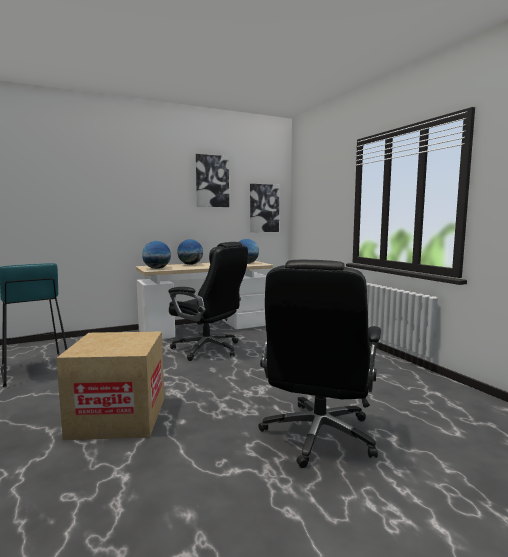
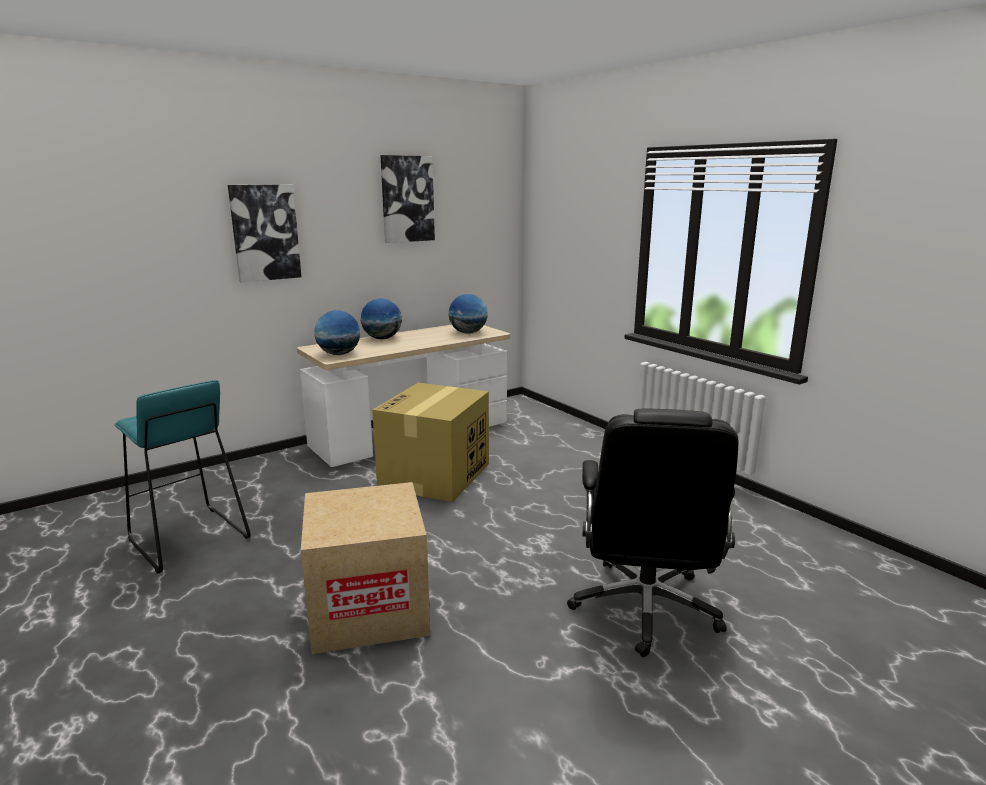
camera: 10 degrees left, 10 degrees up
black office chair [168,242,248,361] -> cardboard box [372,383,489,502]
picture [250,184,279,232] -> picture moved to [228,185,302,283]

